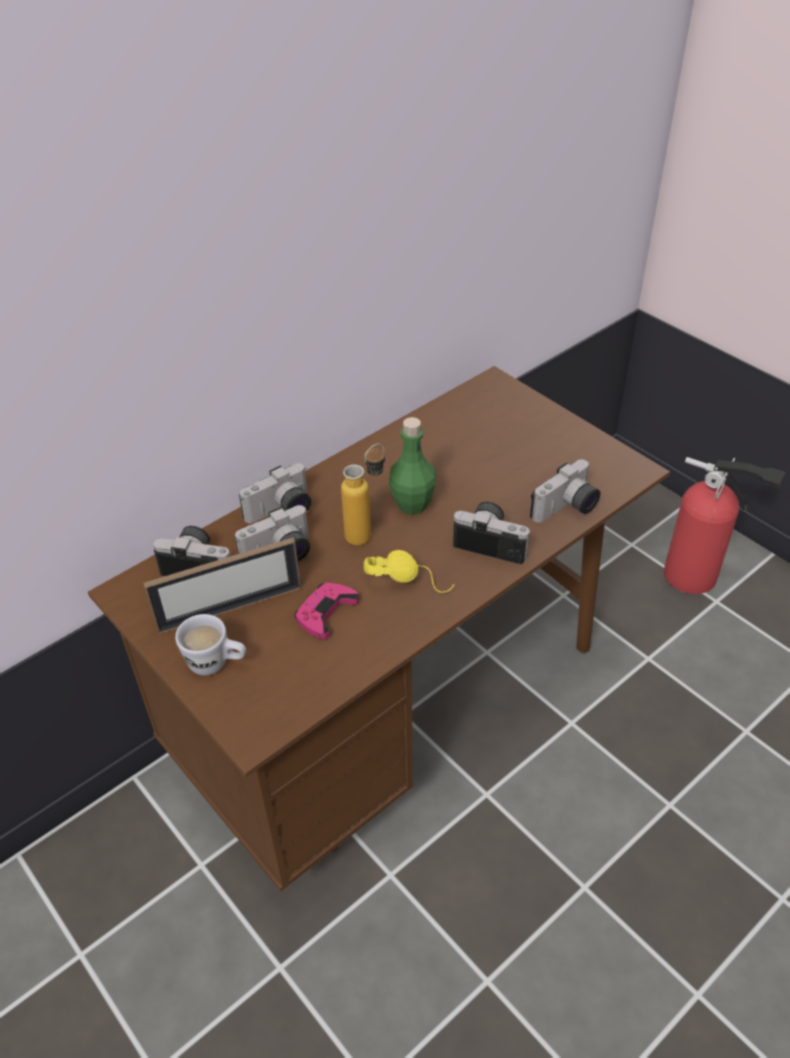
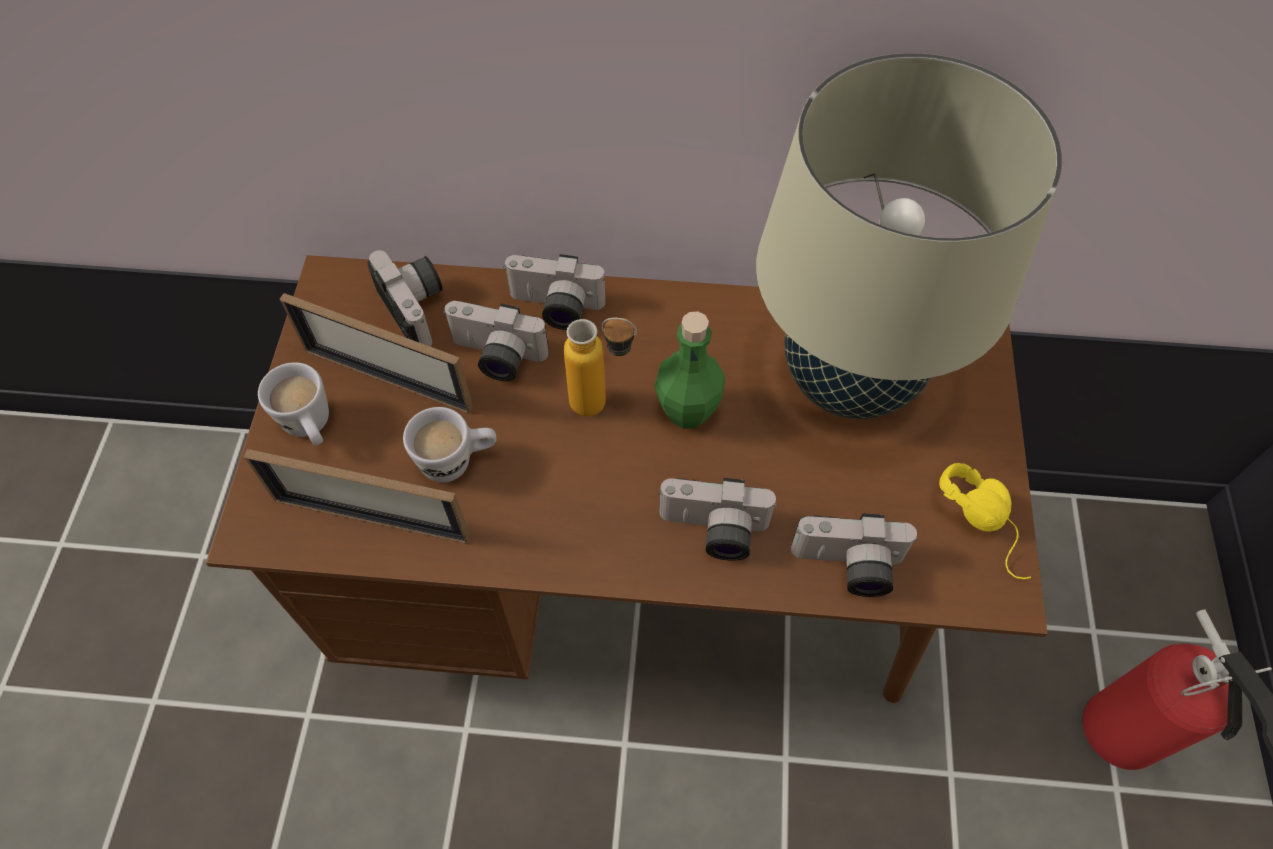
camera: 45 degrees right, 15 degrees up
pink game controller [295,583,359,639] -> white mug [403,407,497,483]
yellow headphones [364,550,455,593] -> yellow headphones moved to [939,463,1031,579]
camera [453,502,531,564] -> camera turned 120 degrees clockwise [658,478,777,561]
none -> picture frame [244,449,470,544]
none -> beige table lamp [756,53,1062,419]

